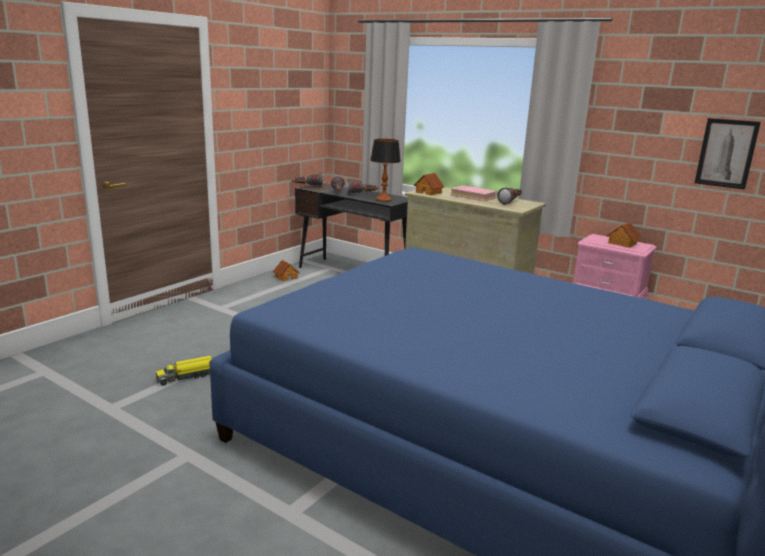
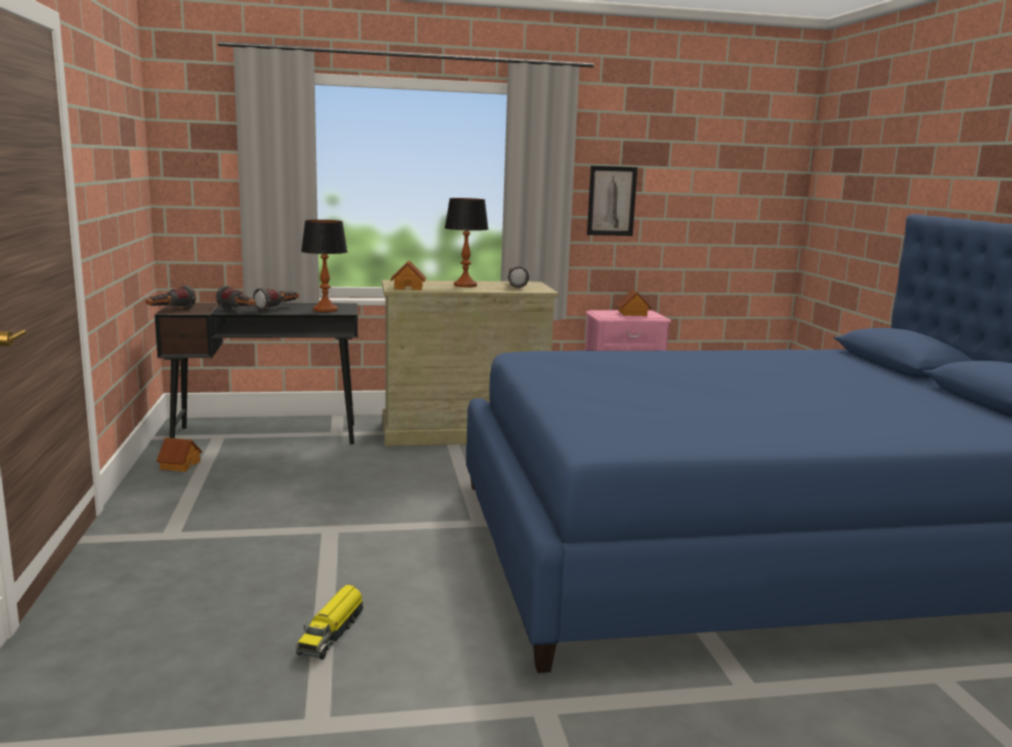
camera: 45 degrees left, 5 degrees down
pink book [450,185,497,202] -> table lamp [445,198,489,287]
picture [695,118,761,189] -> picture moved to [587,166,638,236]

